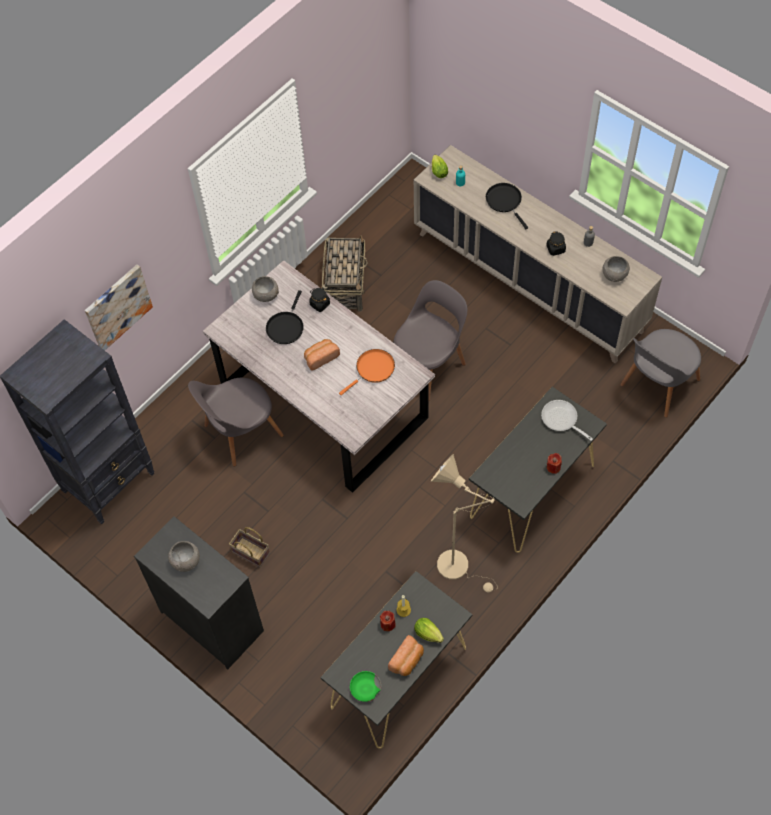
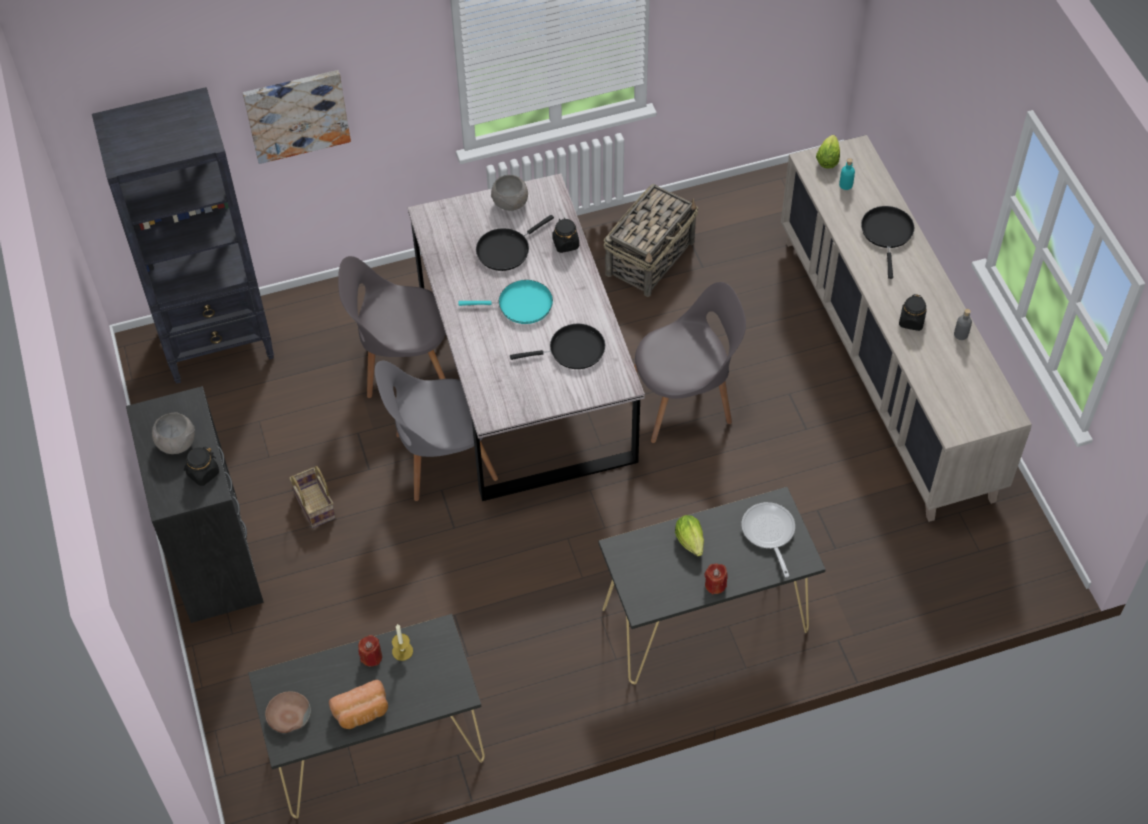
camera: 30 degrees right, 5 degrees down
bread [304,339,340,371] -> turquoise frying pan [458,280,553,324]
orange frying pan [339,349,395,395] -> black frying pan [510,324,605,369]
green bowl [350,671,381,702] -> brown bowl [265,691,311,733]
lettuce [414,618,444,643] -> lettuce moved to [675,515,704,556]
beige floor lamp [431,454,498,592] -> none
grey bowl [603,256,630,282] -> none
grey chair [620,329,701,418] -> grey chair moved to [375,361,498,501]
none -> black jar [184,447,219,486]

